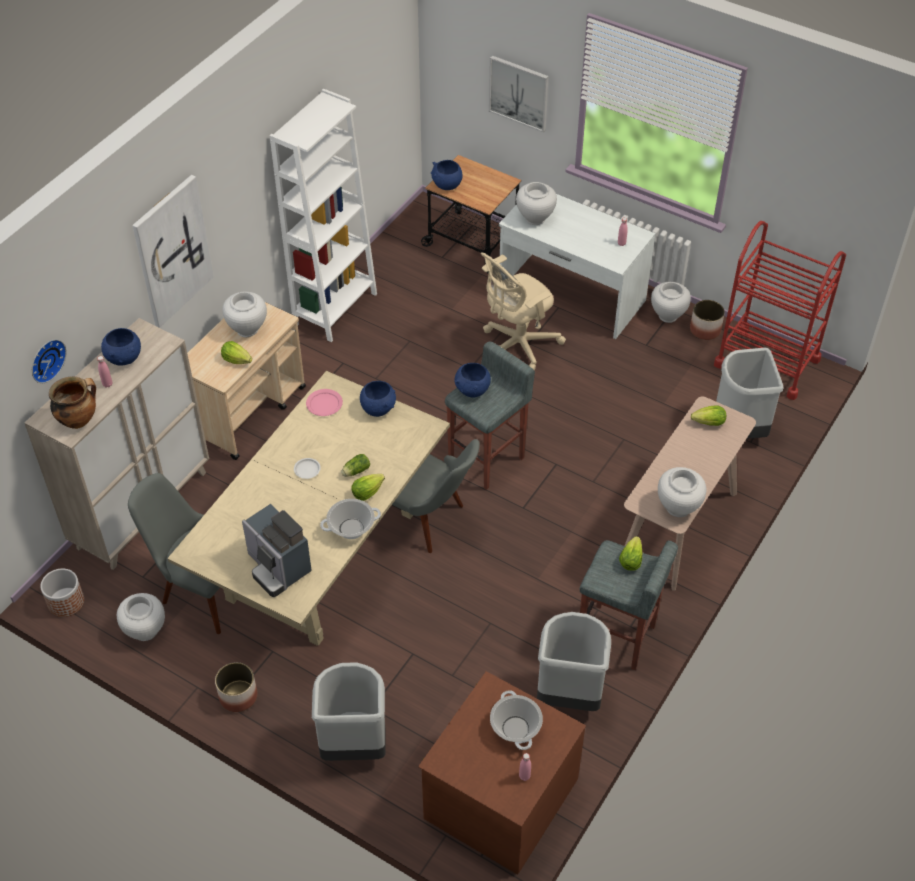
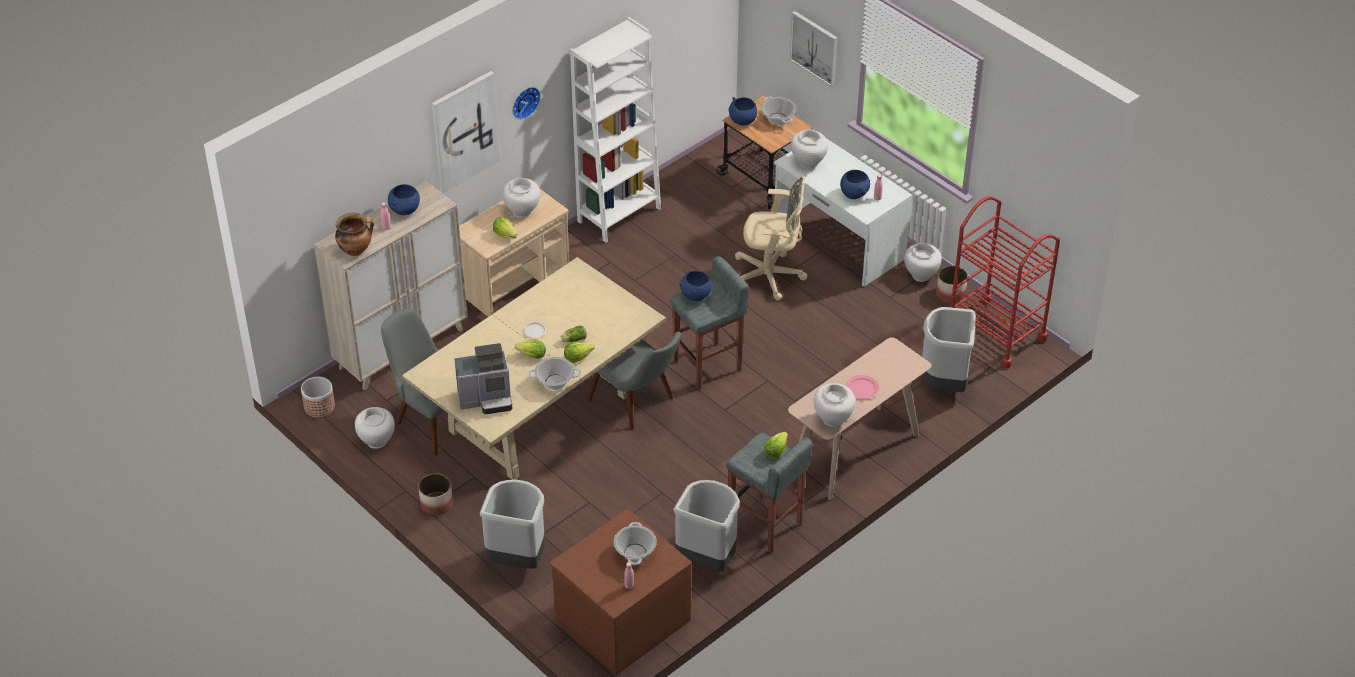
camera: 15 degrees right, 5 degrees down
wall clock [32,339,66,383] -> wall clock moved to [512,87,541,120]
coffee machine [242,504,312,597] -> coffee machine turned 75 degrees counterclockwise [454,343,512,414]
pink plate [306,389,343,416] -> pink plate moved to [846,375,879,399]
blue bowl [360,381,396,417] -> blue bowl moved to [840,170,870,199]
beige office chair [481,252,566,370] -> beige office chair turned 150 degrees counterclockwise [735,176,807,301]
lettuce [691,405,726,426] -> lettuce moved to [515,340,546,359]
none -> cooking pot [761,97,796,125]

